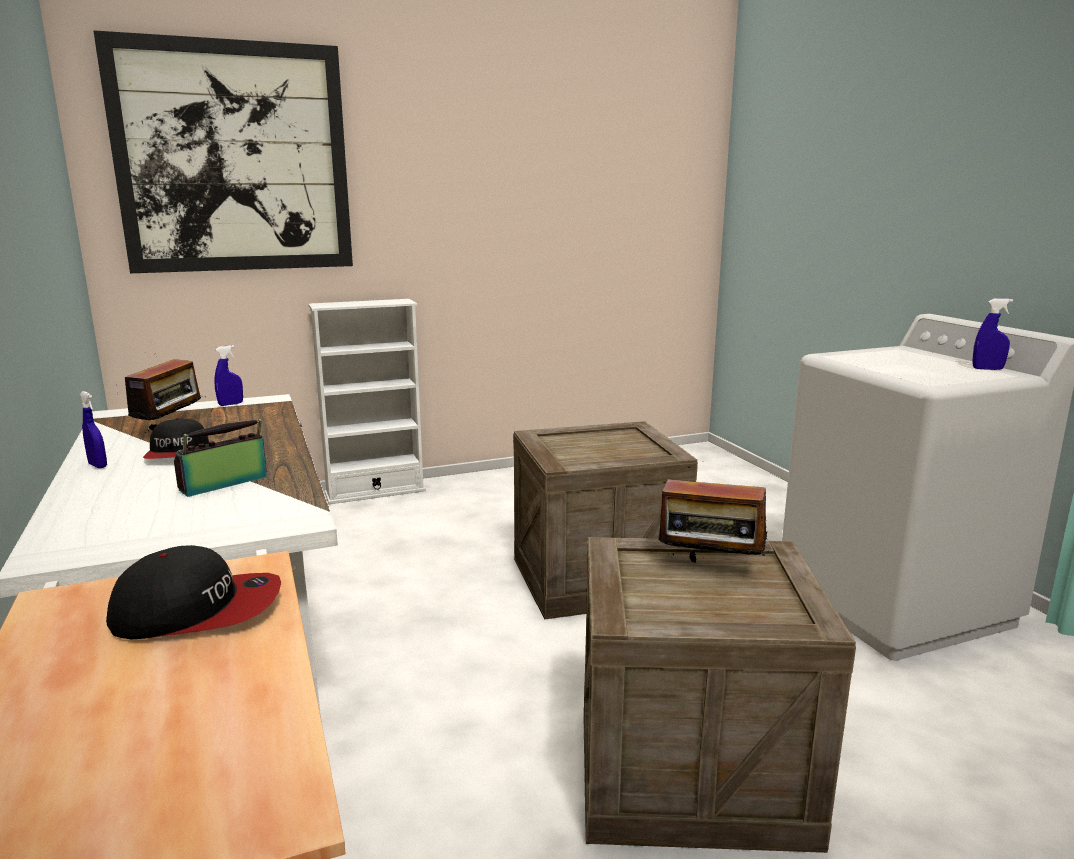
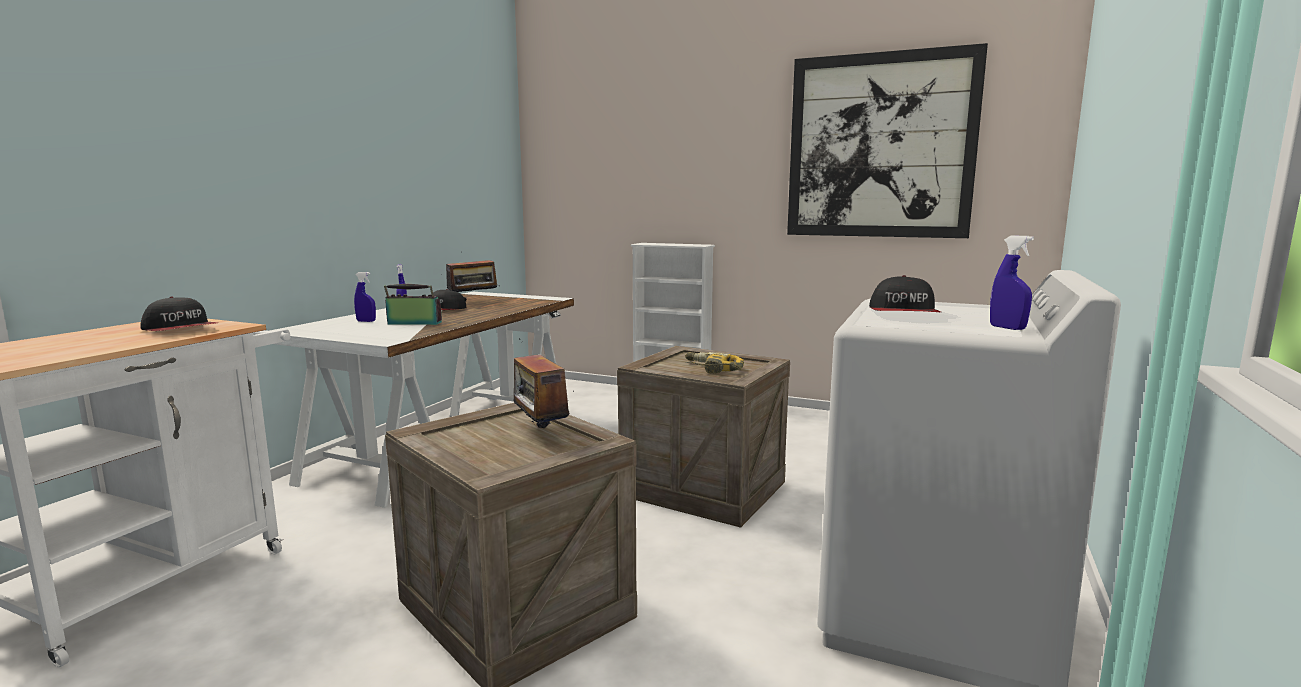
camera: 45 degrees right, 5 degrees down
picture [94,30,353,273] -> picture moved to [787,43,988,238]
blue spray bottle [215,345,243,406] -> blue spray bottle moved to [354,272,376,322]
none -> power drill [685,352,744,374]
none -> cap [869,275,941,312]

